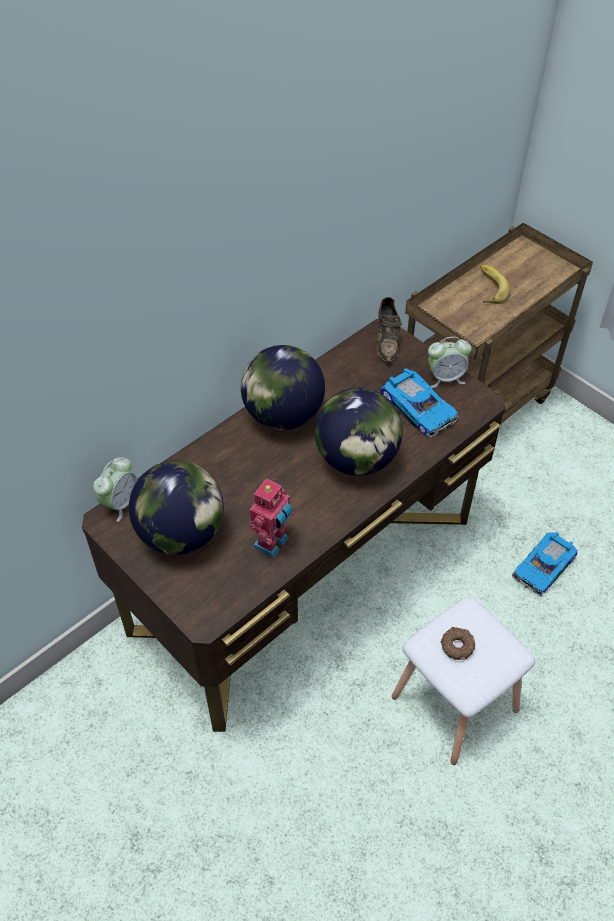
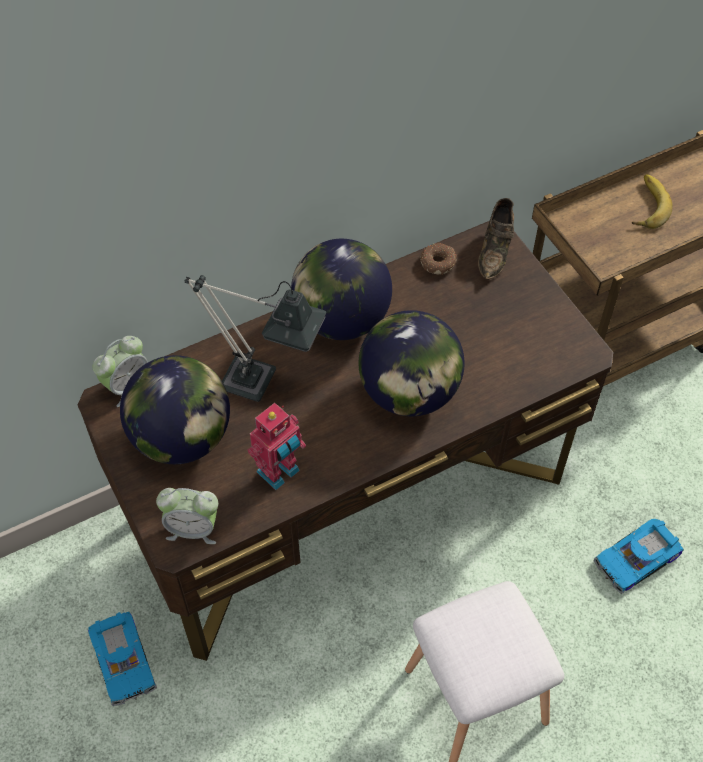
camera: 15 degrees right, 5 degrees up
toy car [381,368,459,439] -> toy car moved to [88,612,157,706]
alarm clock [428,337,472,388] -> alarm clock moved to [156,488,218,544]
donut [440,627,475,660] -> donut moved to [420,242,457,275]
none -> table lamp [184,275,326,402]

